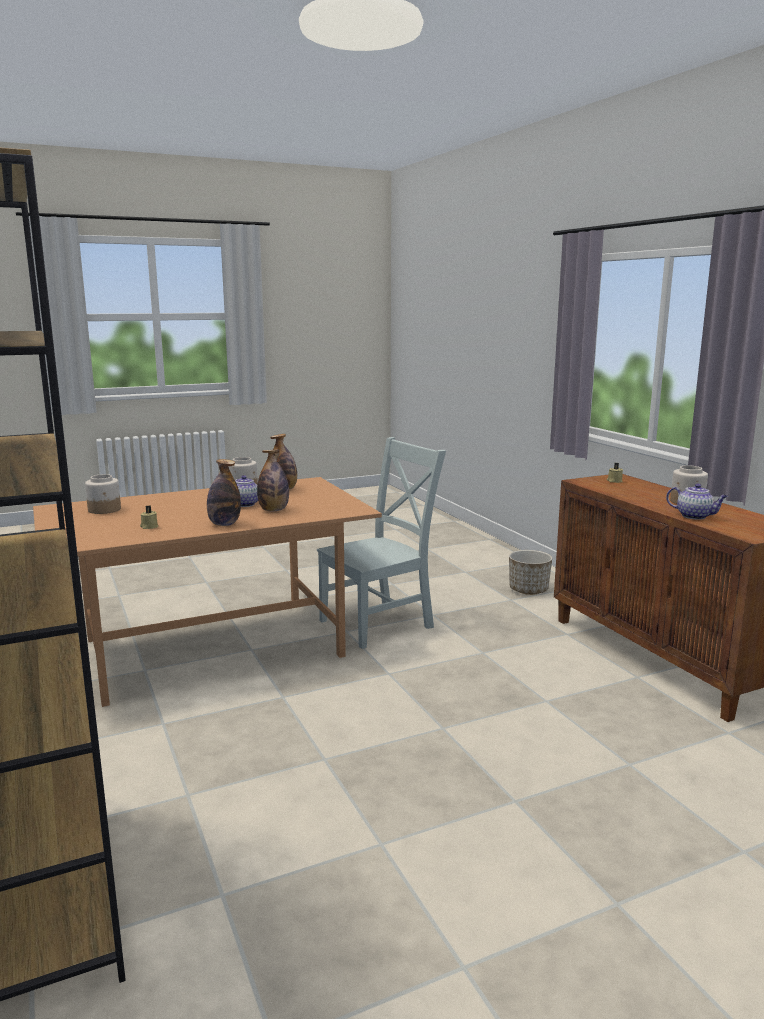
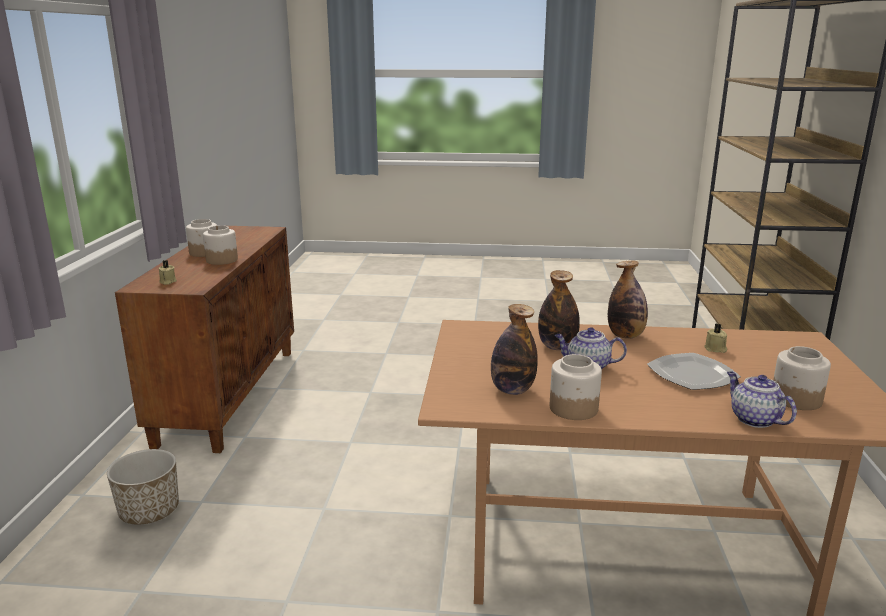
camera: 150 degrees left, 5 degrees up
grey chair [317,437,446,649] -> none
teapot [666,483,728,520] -> teapot moved to [727,371,797,428]
none -> jar [203,225,238,265]
none -> plate [647,353,741,390]

